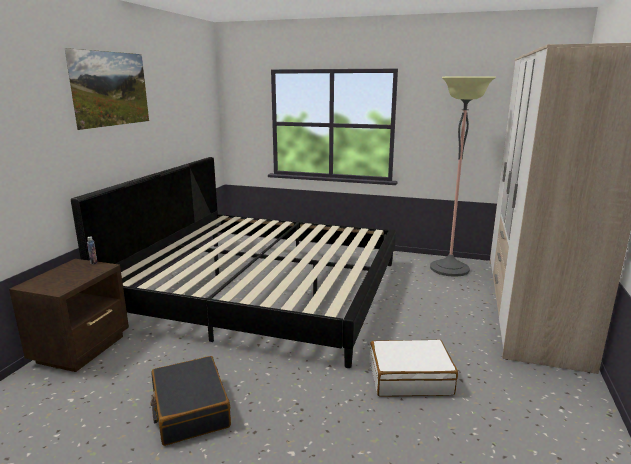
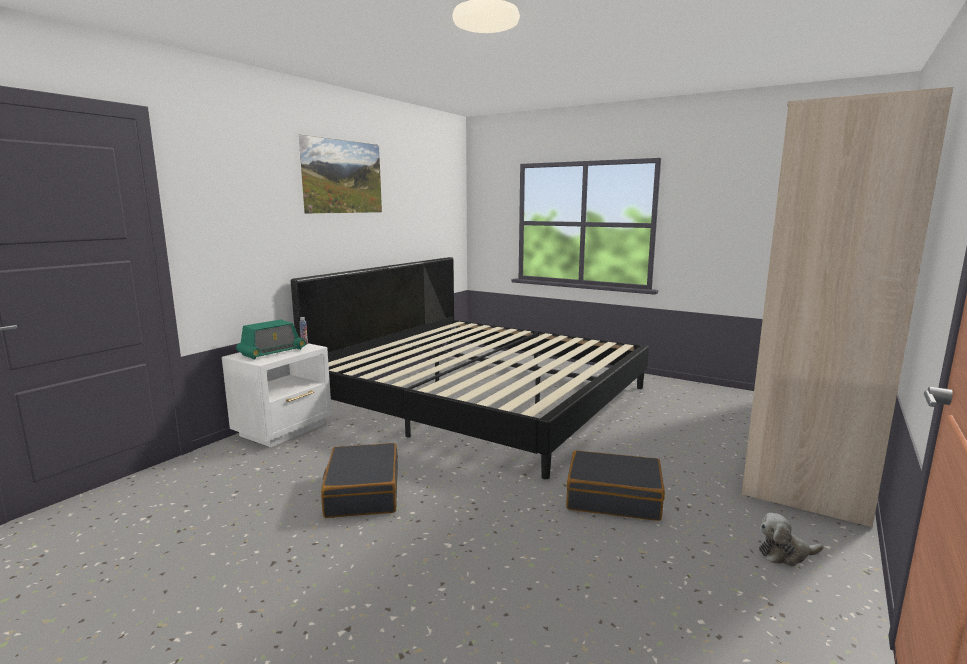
camera: 15 degrees right, 5 degrees down
brown nightstand [9,259,129,372] -> white nightstand [222,343,332,447]
white suitcase [370,339,458,397] -> black suitcase [566,450,665,521]
floor lamp [430,76,496,277] -> none
none -> radio [236,320,306,360]
none -> plush toy [759,513,823,566]

